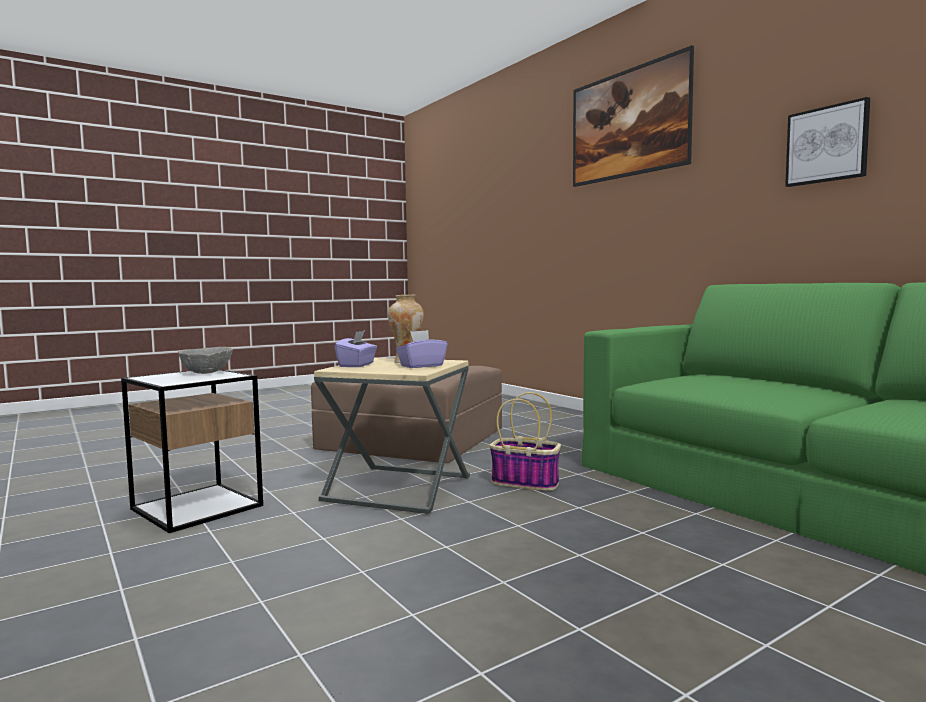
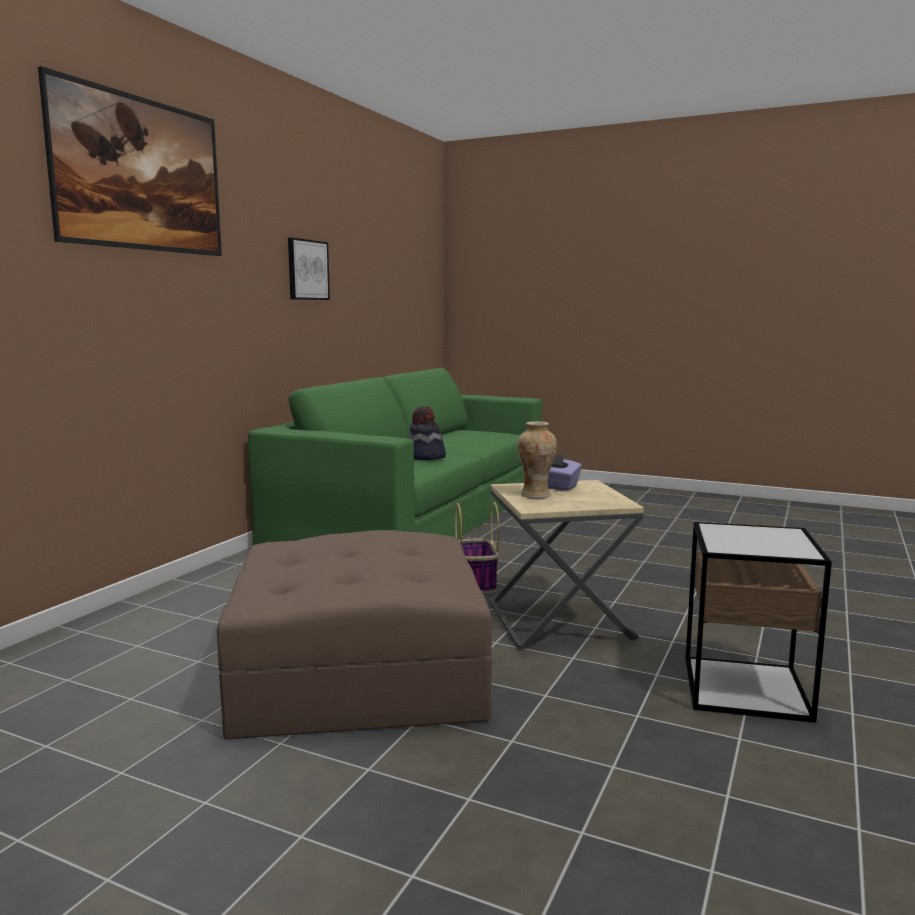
camera: 120 degrees left, 5 degrees up
grey bowl [178,347,233,374] -> none
purple tissue box [335,330,377,367] -> none
none -> hat [407,407,446,460]

